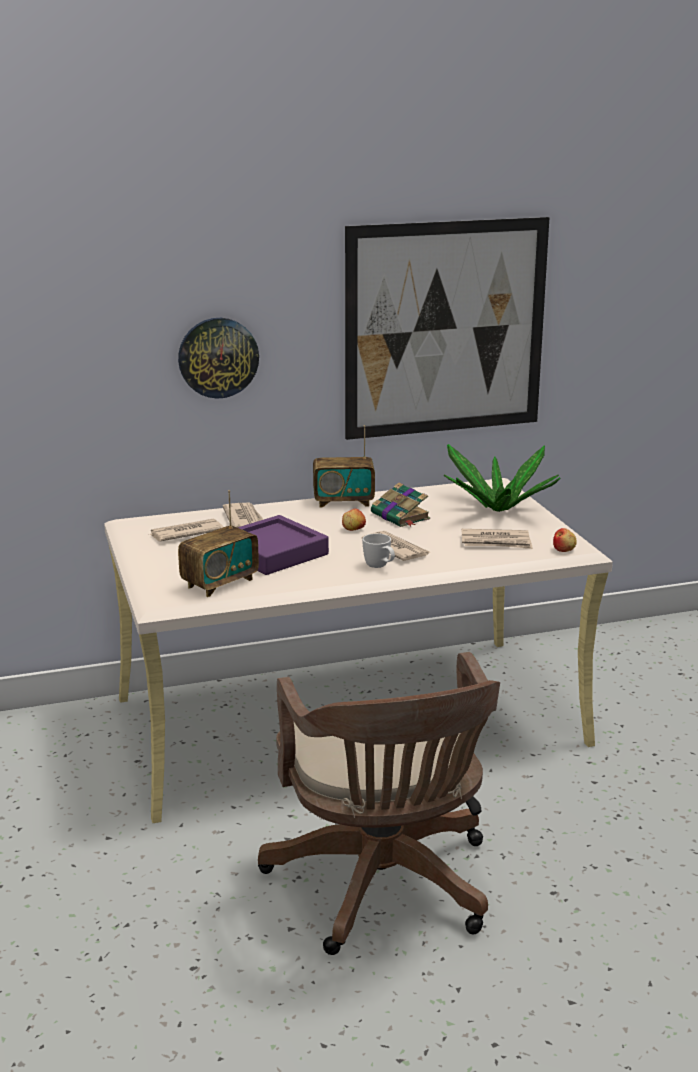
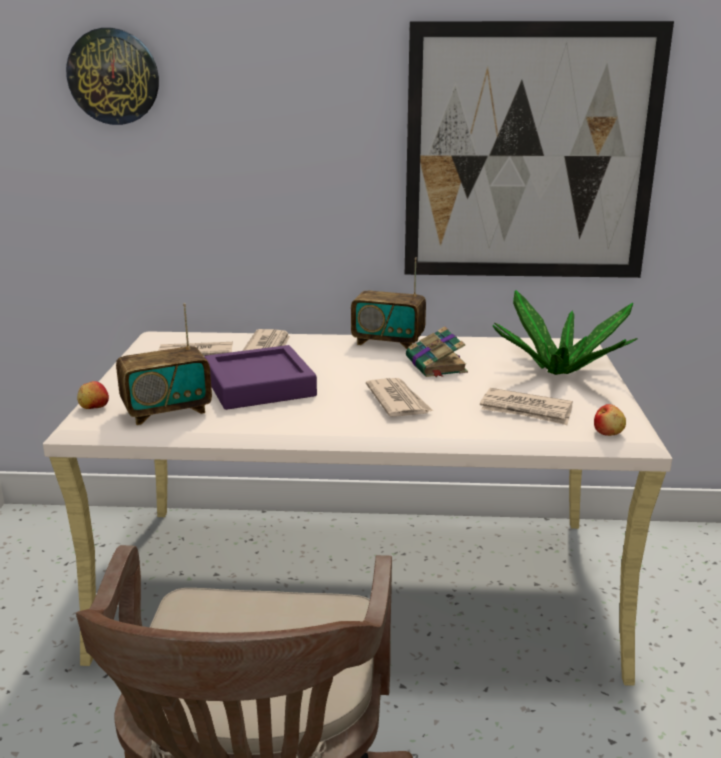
camera: 20 degrees right, 0 degrees up
wall clock [178,318,259,399] -> wall clock moved to [66,28,159,125]
apple [342,509,366,531] -> apple moved to [77,381,109,409]
white mug [362,533,395,568] -> none

